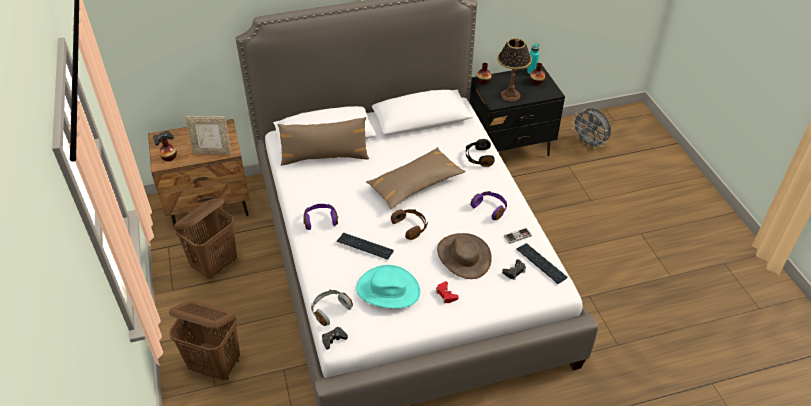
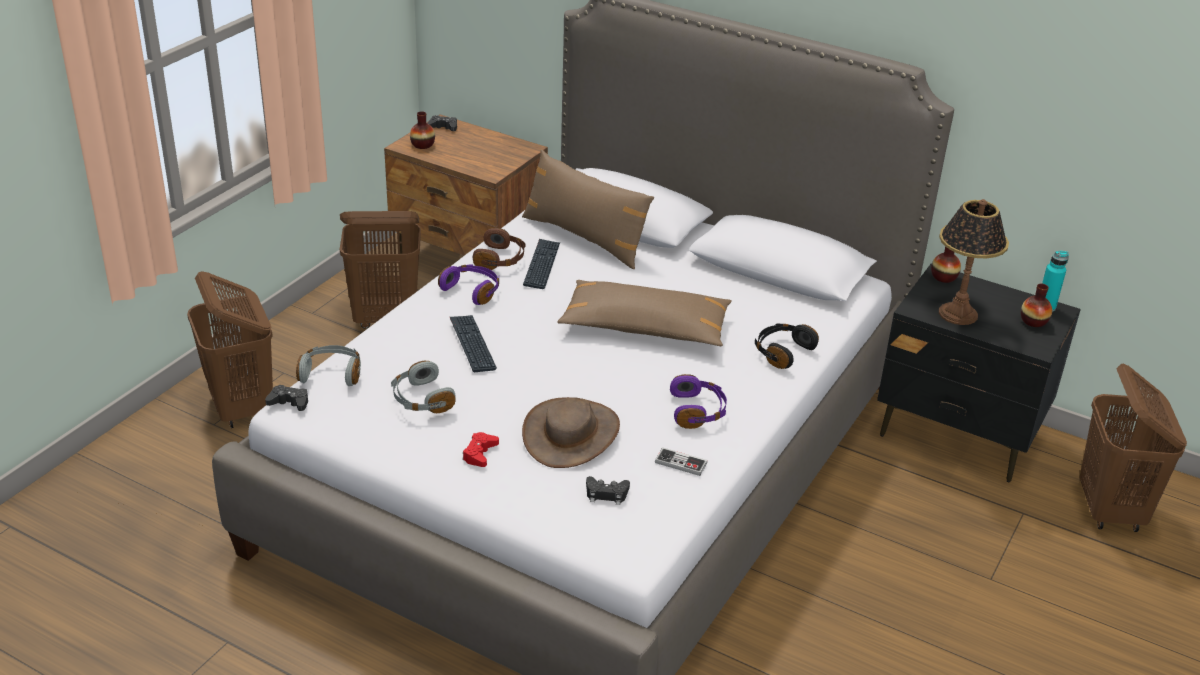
camera: 45 degrees right, 10 degrees down
picture frame [186,116,231,155] -> none
turquoise hat [356,265,420,309] -> grey headphones [391,361,456,413]
brown headphones [391,209,428,240] -> brown headphones moved to [473,228,526,270]
keyboard [516,243,568,284] -> keyboard moved to [523,239,560,289]
grey fan [572,108,611,149] -> brown laundry basket [1079,364,1187,532]

